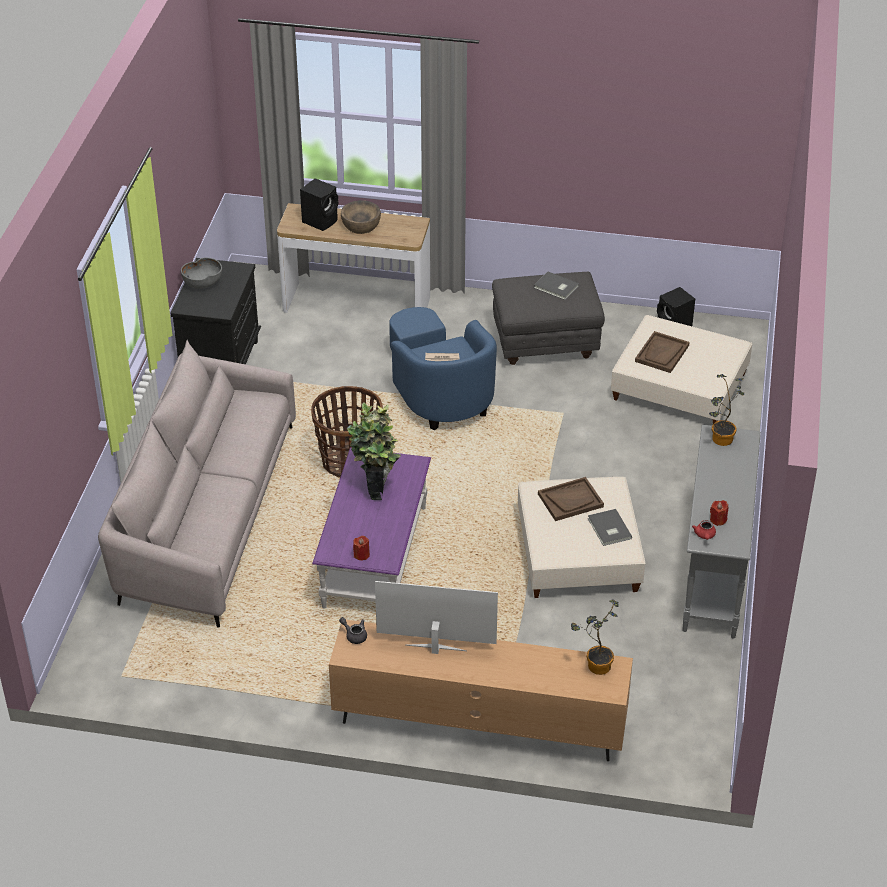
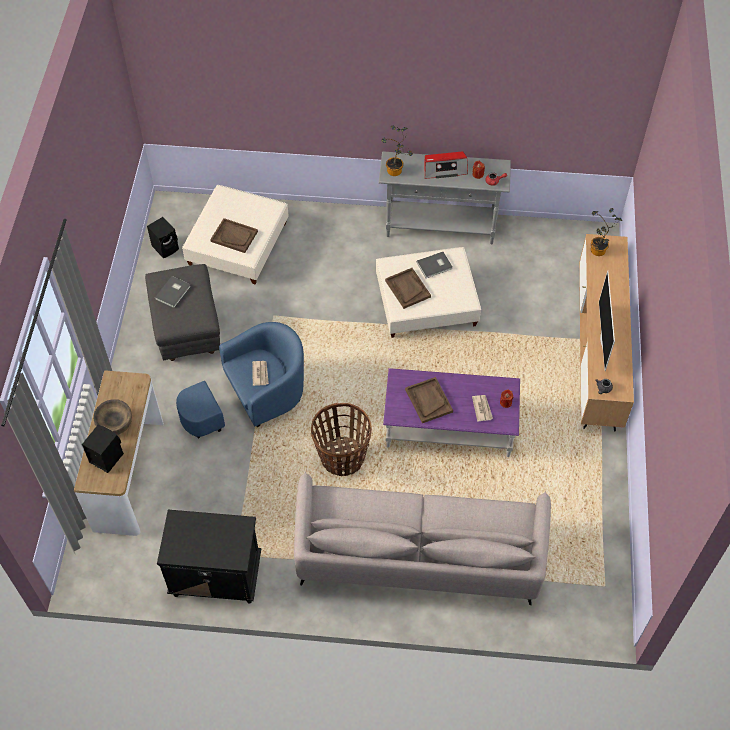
camera: 95 degrees left, 15 degrees up
grey bowl [181,258,222,288] -> none
potted plant [347,402,401,500] -> brown tray [405,377,453,423]
none -> radio [424,151,468,179]
none -> newspaper [472,395,493,421]

